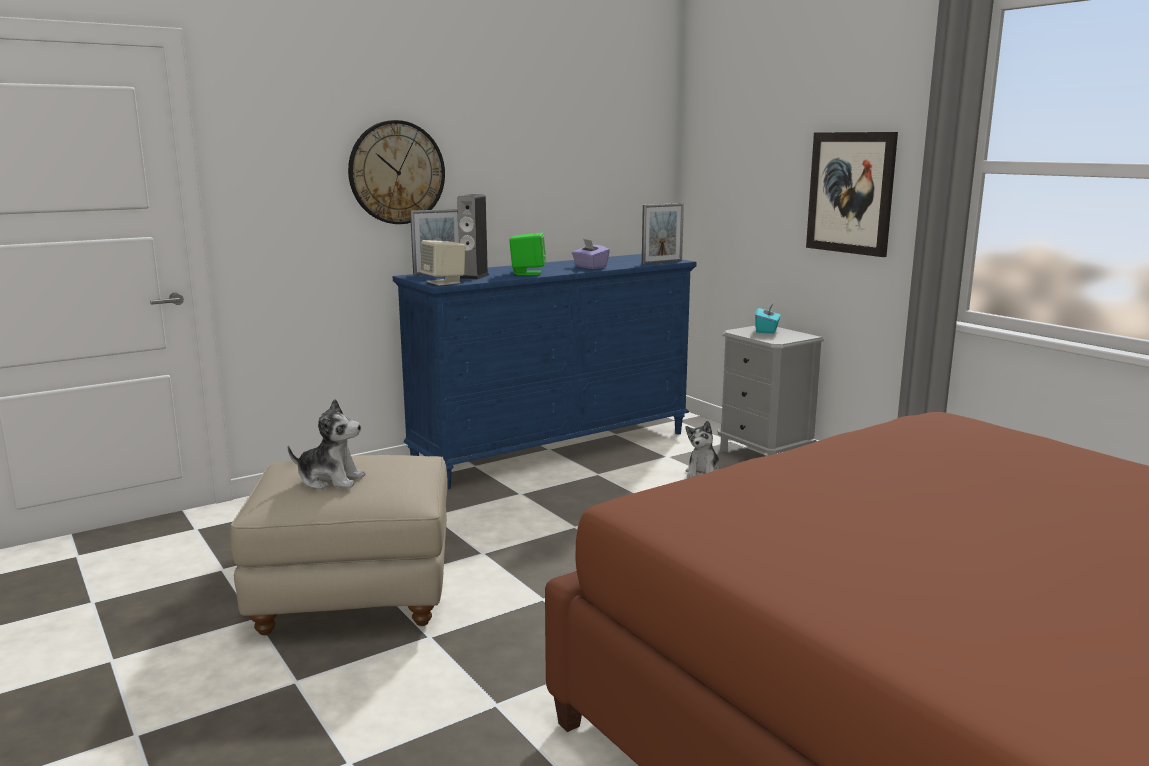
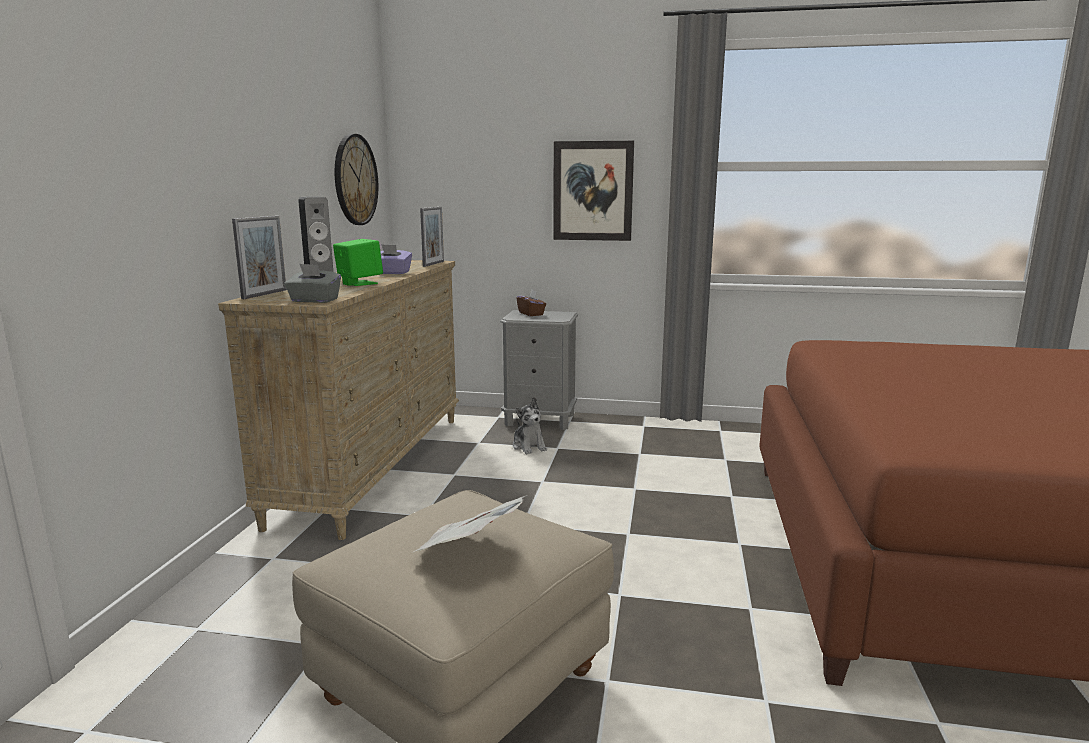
camera: 45 degrees left, 0 degrees up
plush toy [288,399,366,490] -> newspaper [413,495,527,552]
wall clock [348,120,445,224] -> wall clock moved to [335,134,378,225]
blue dresser [393,254,696,489] -> beige dresser [218,260,459,540]
beige speaker [420,240,465,285] -> grey tissue box [284,264,341,303]
turquoise tissue box [755,303,781,334] -> brown tissue box [516,290,546,316]

